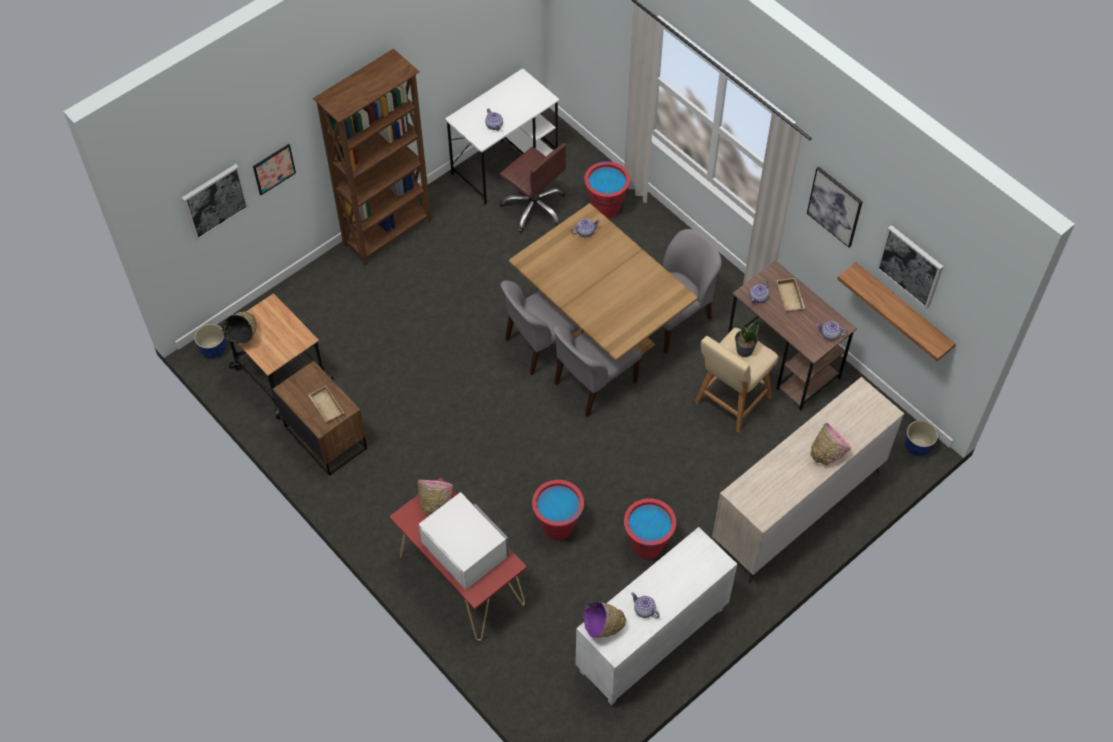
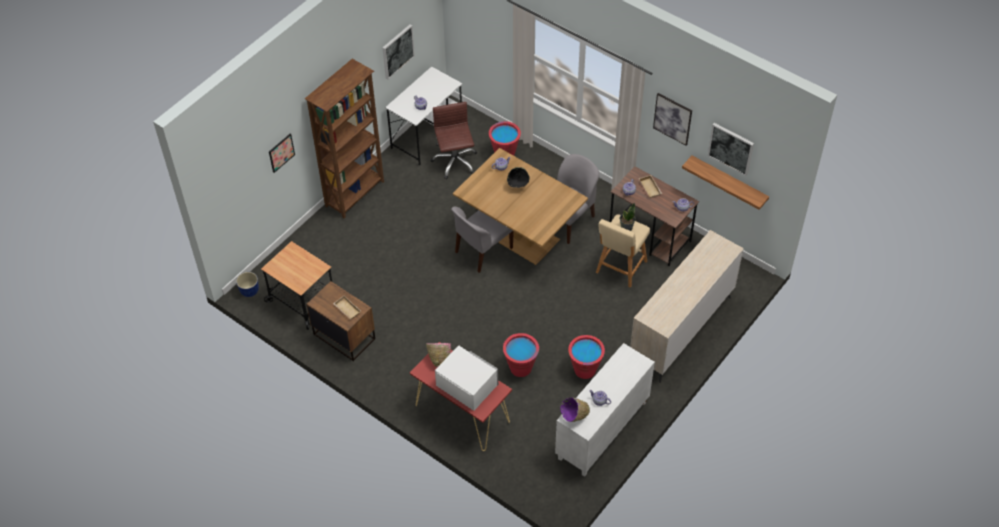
camera: 10 degrees left, 5 degrees down
picture [182,164,249,240] -> picture moved to [382,24,415,79]
black bowl [222,311,257,344] -> black bowl moved to [507,167,530,188]
brown office chair [499,143,567,233] -> brown office chair turned 135 degrees counterclockwise [431,102,477,179]
grey chair [552,325,642,417] -> none
pink bowl [811,423,851,465] -> none
planter [905,420,938,456] -> none

